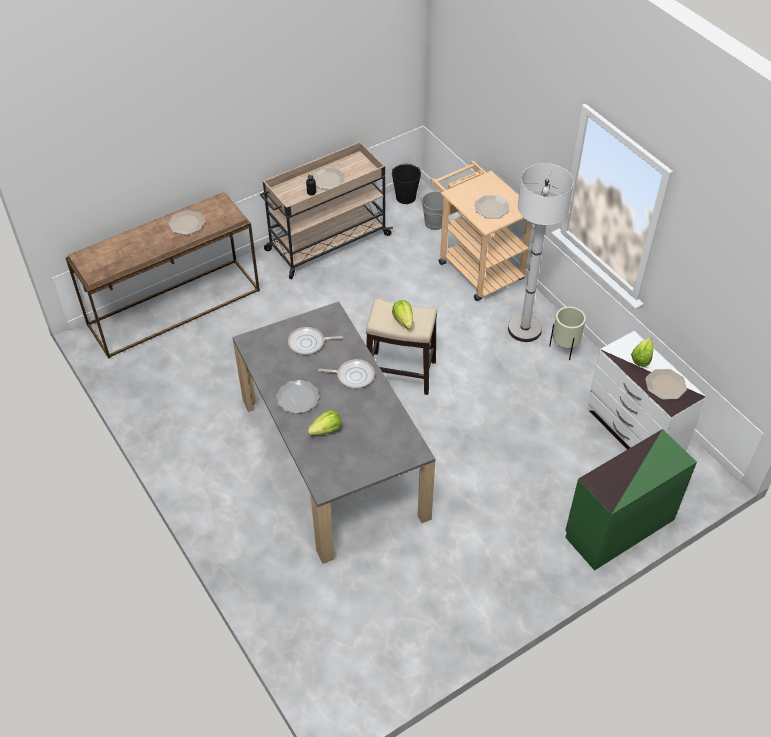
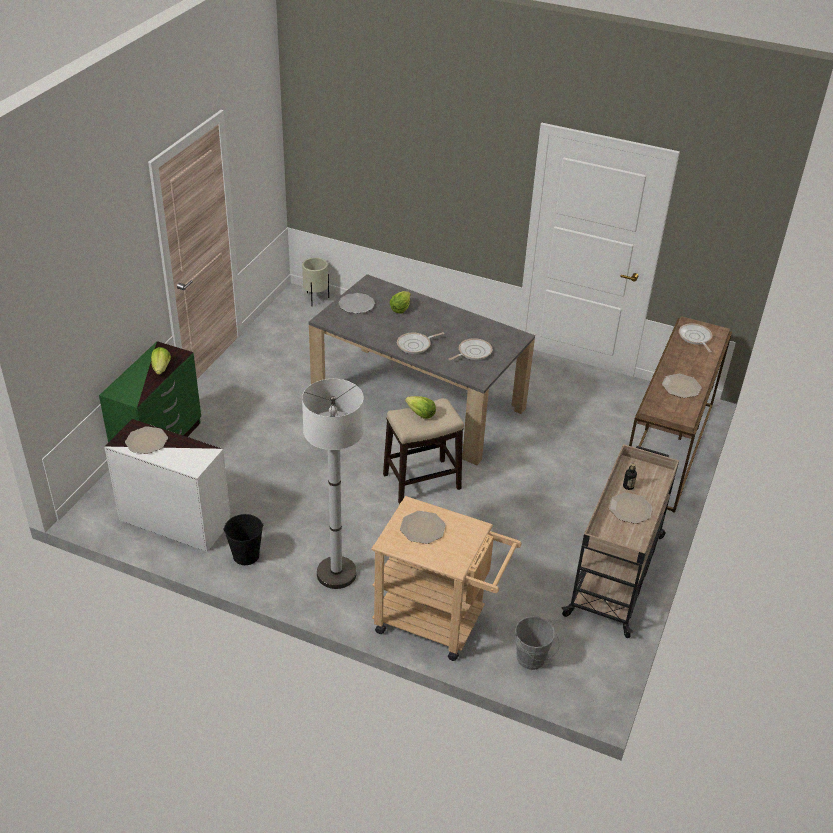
camera: 145 degrees right, 10 degrees down
plate [276,380,320,414] -> plate moved to [338,293,375,314]
black bucket [392,164,421,204] -> black bucket moved to [223,514,264,565]
beige planter [549,307,586,360] -> beige planter moved to [302,258,329,306]
lettuce [631,338,653,367] -> lettuce moved to [151,347,171,375]
none -> frying pan [679,323,712,353]

